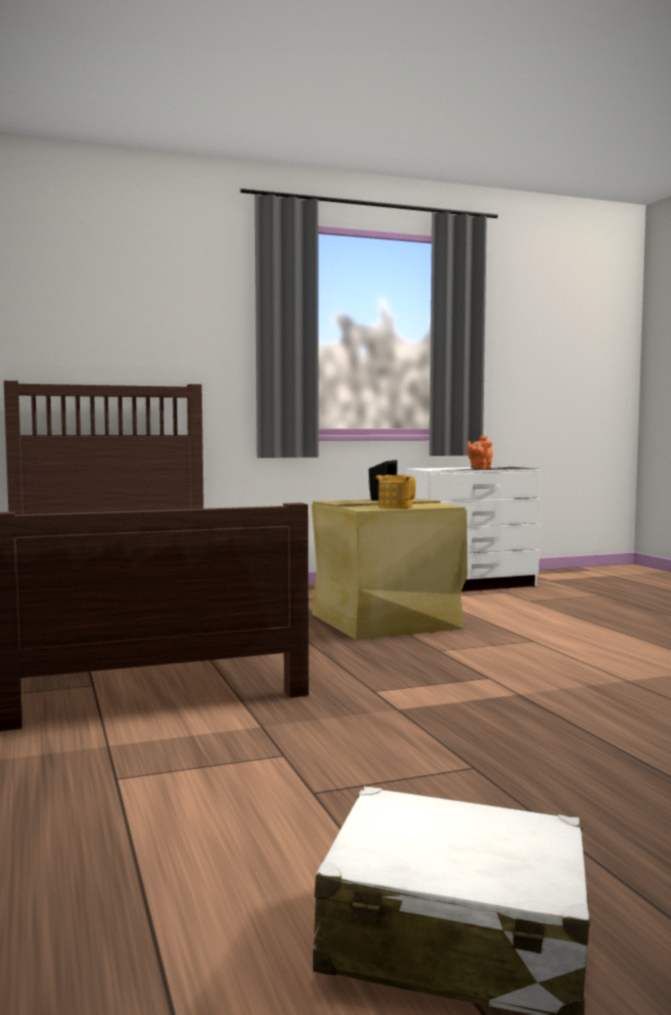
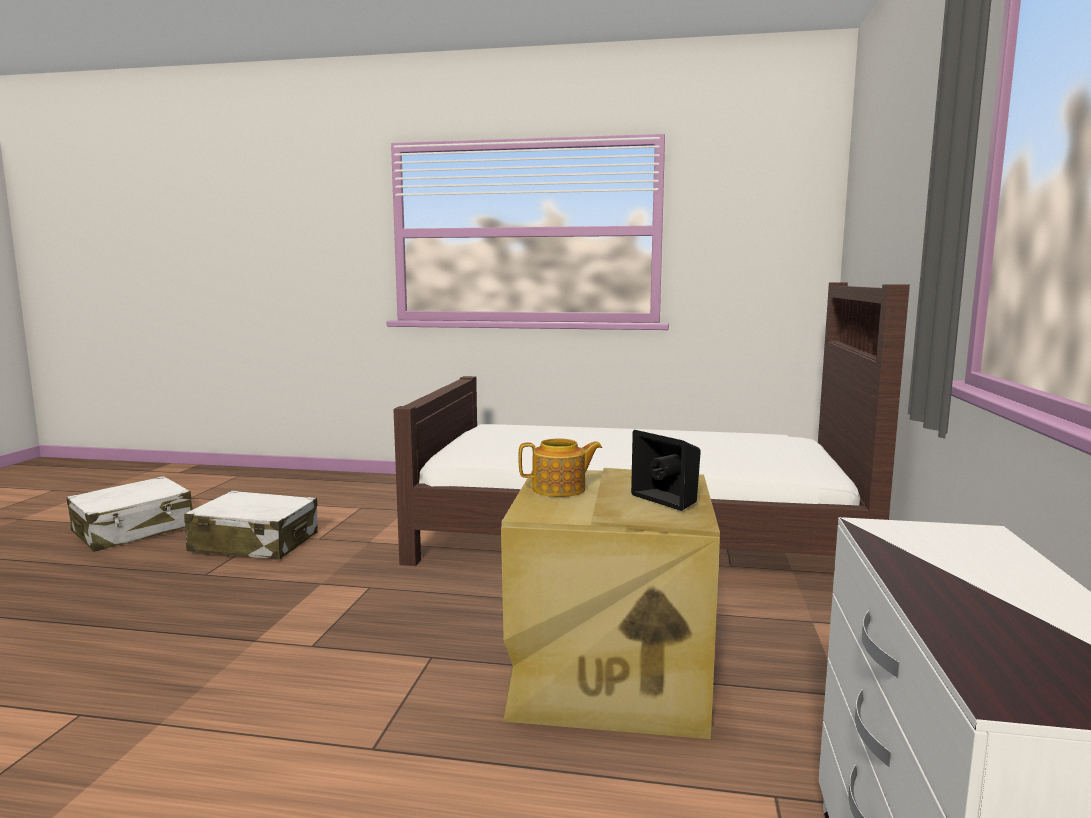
camera: 120 degrees right, 5 degrees up
orange teapot [467,435,493,469] -> none
none -> white suitcase [184,491,318,560]

